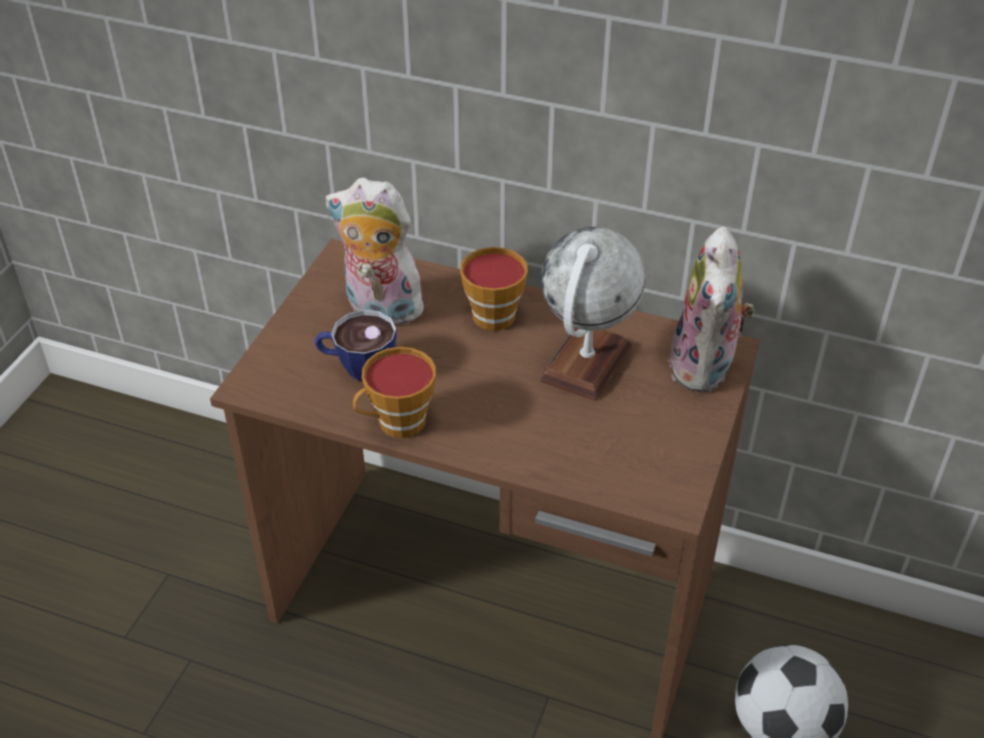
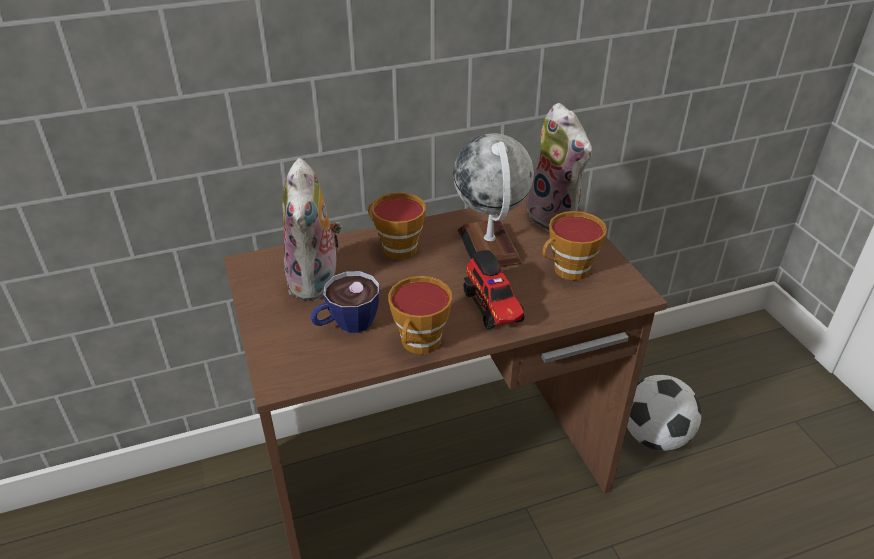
camera: 40 degrees left, 5 degrees down
plush toy [325,178,427,325] -> plush toy turned 75 degrees counterclockwise [282,158,342,300]
none -> toy truck [463,250,525,330]
none -> cup [542,211,607,280]

